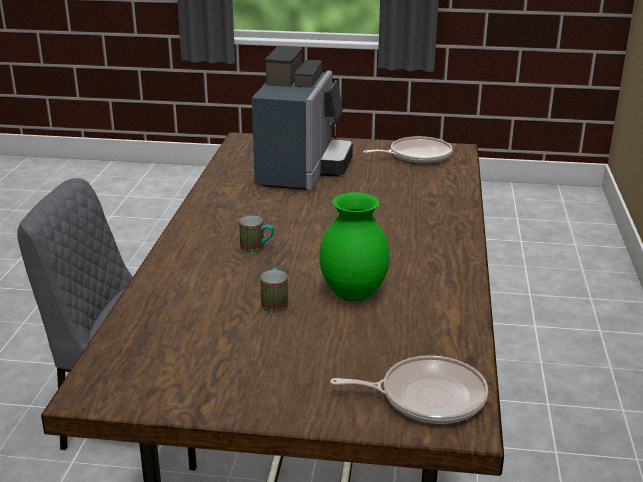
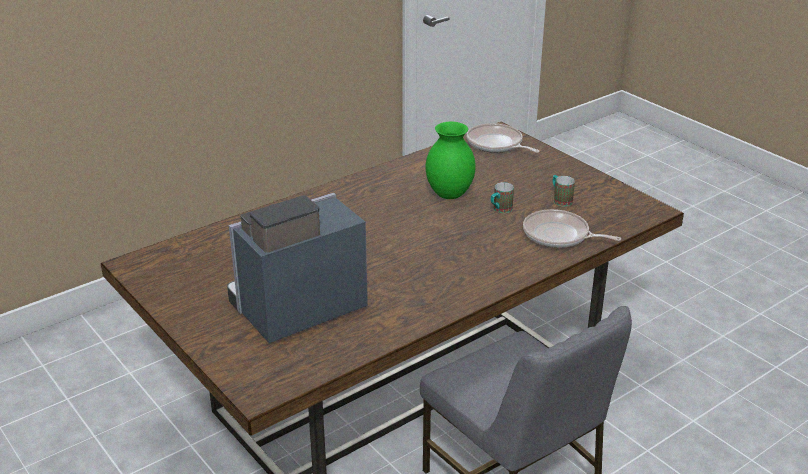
camera: 135 degrees left, 5 degrees up
mug [239,215,274,254] -> mug moved to [553,175,575,206]
frying pan [363,136,453,164] -> frying pan moved to [523,209,621,248]

